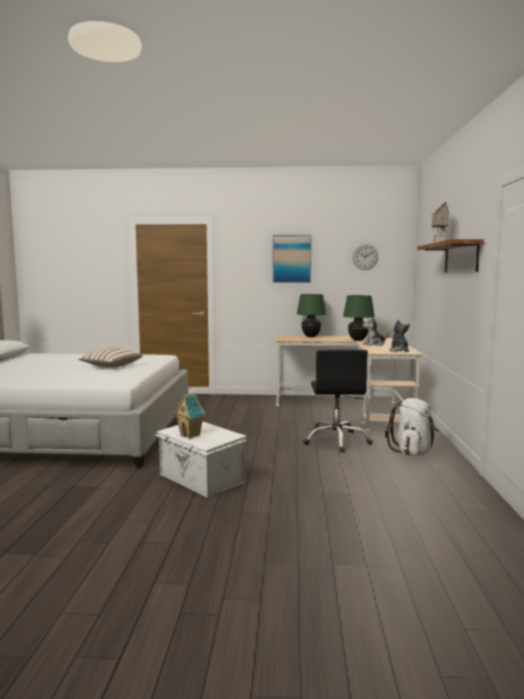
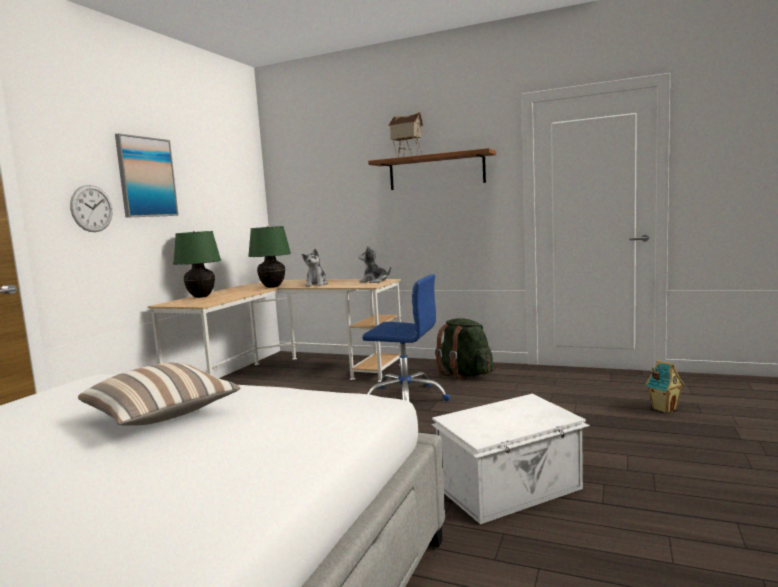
camera: 70 degrees left, 0 degrees up
toy house [174,393,205,438] -> toy house moved to [645,360,685,413]
black office chair [303,349,373,453] -> blue office chair [362,274,450,401]
wall clock [352,244,378,270] -> wall clock moved to [70,185,112,232]
white backpack [385,398,439,456] -> green backpack [435,318,493,380]

